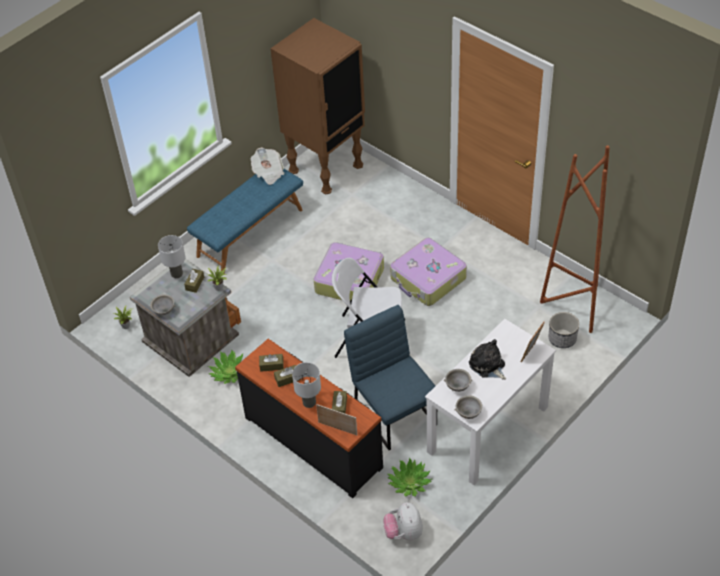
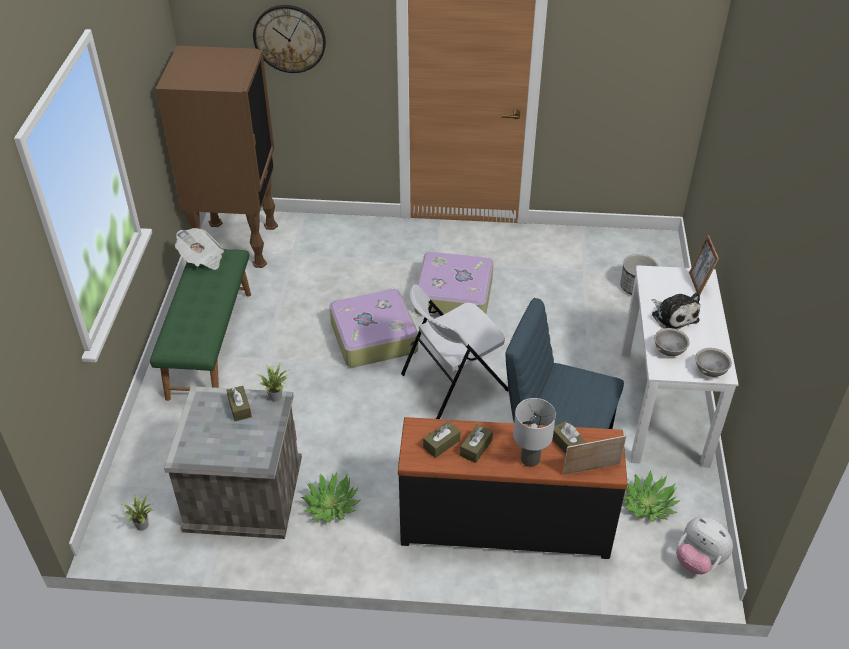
camera: 40 degrees left, 5 degrees down
grey bowl [150,294,175,315] -> none
white table lamp [158,235,186,278] -> none
blue bench [187,169,303,274] -> green bench [150,249,251,401]
plush toy [469,339,506,380] -> plush toy turned 135 degrees counterclockwise [651,292,700,330]
brown clothes rack [540,145,610,333] -> none
none -> wall clock [253,5,326,73]

